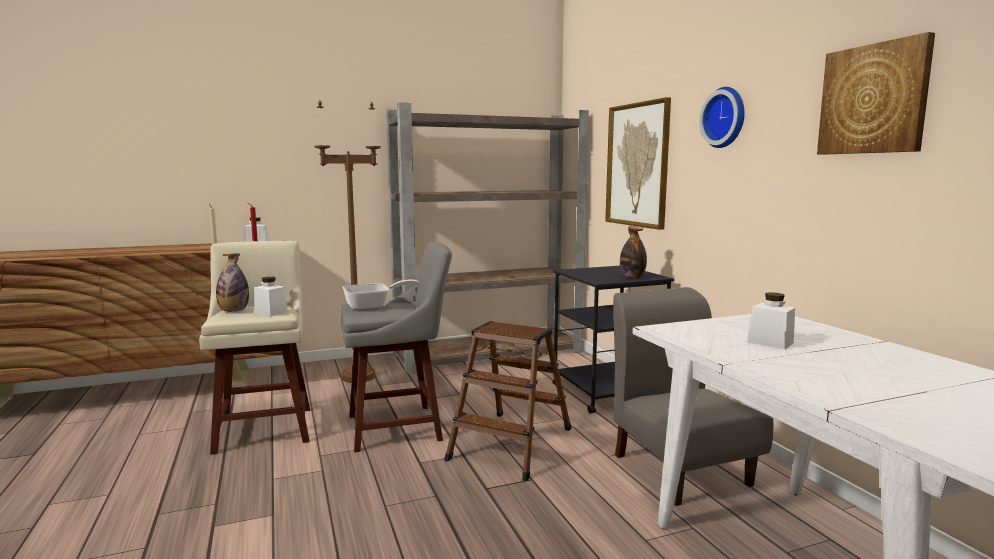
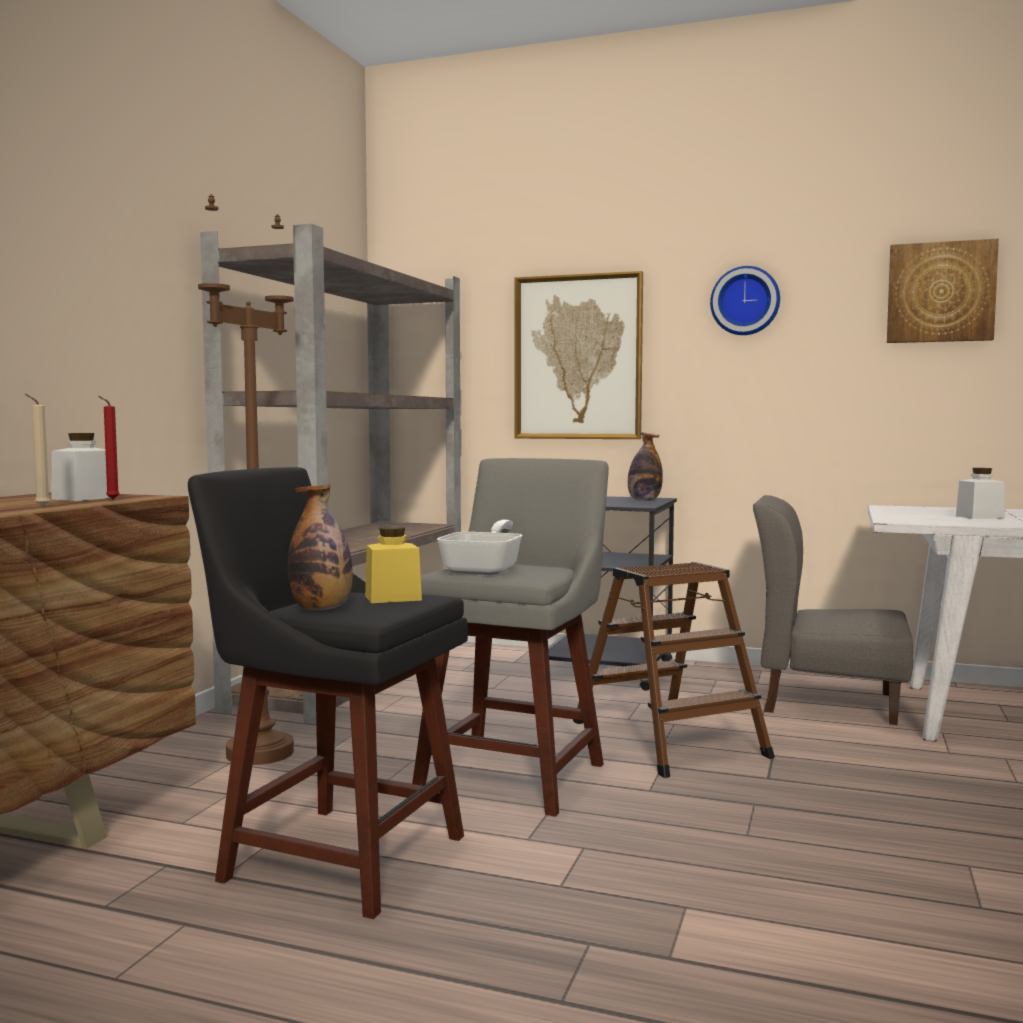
camera: 50 degrees left, 5 degrees down
beige stool [199,241,310,455] -> black stool [188,467,468,919]
white jar [254,277,288,316] -> yellow jar [365,526,422,603]

